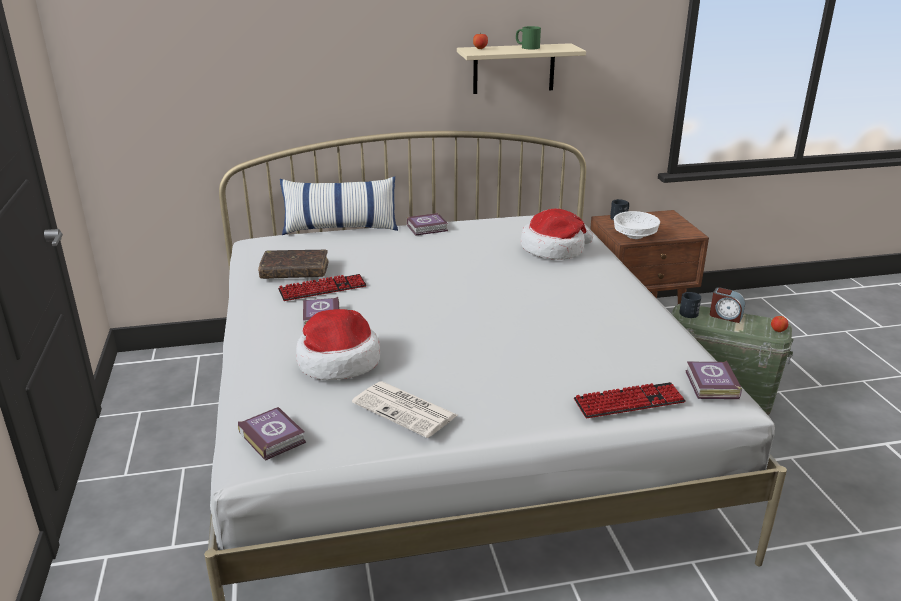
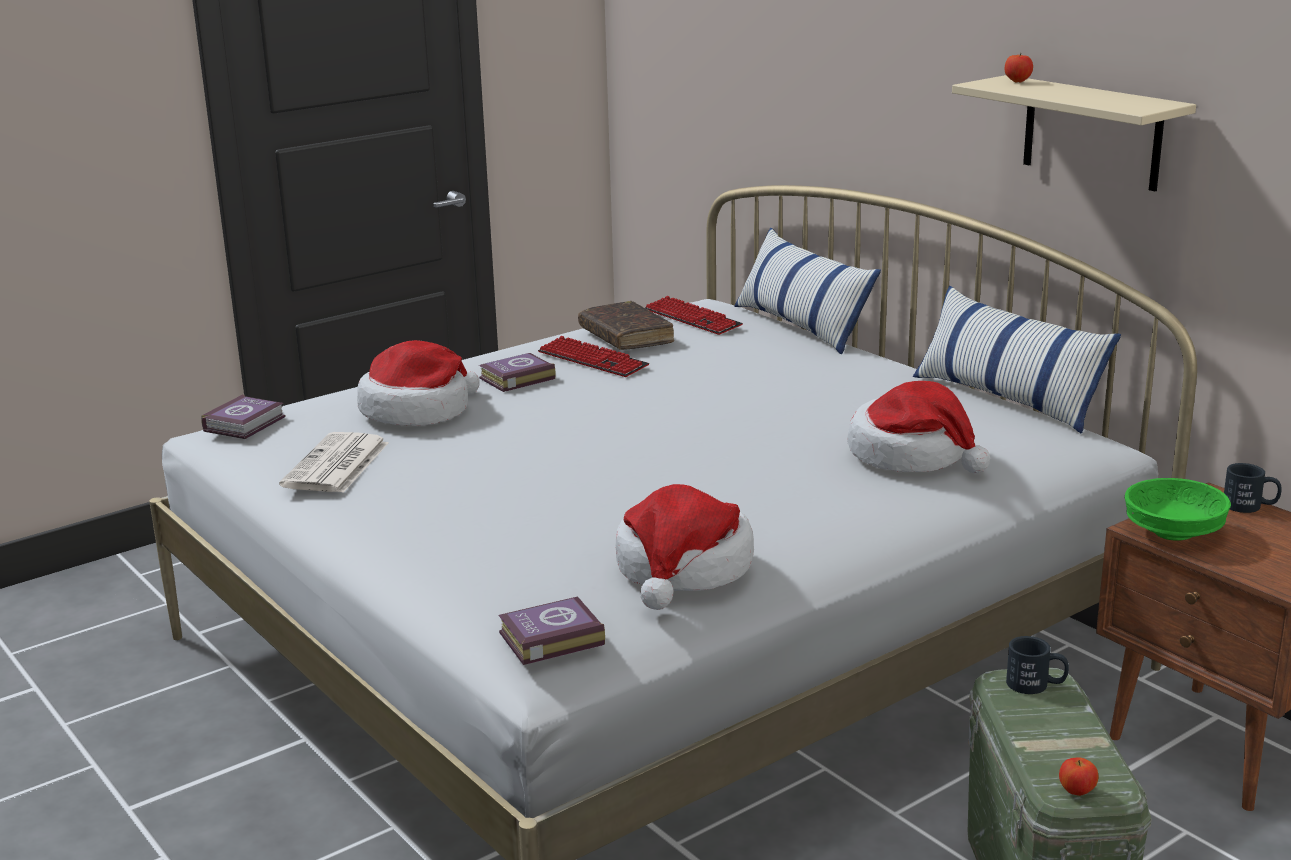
camera: 65 degrees right, 5 degrees down
book [407,213,448,236] -> none
green mug [516,26,541,50] -> none
keyboard [574,382,685,418] -> keyboard moved to [645,296,743,335]
white bowl [614,211,660,239] -> green bowl [1125,478,1231,541]
alarm clock [710,287,745,323] -> none
none -> hat [616,484,754,610]
none -> pillow [913,286,1121,434]

